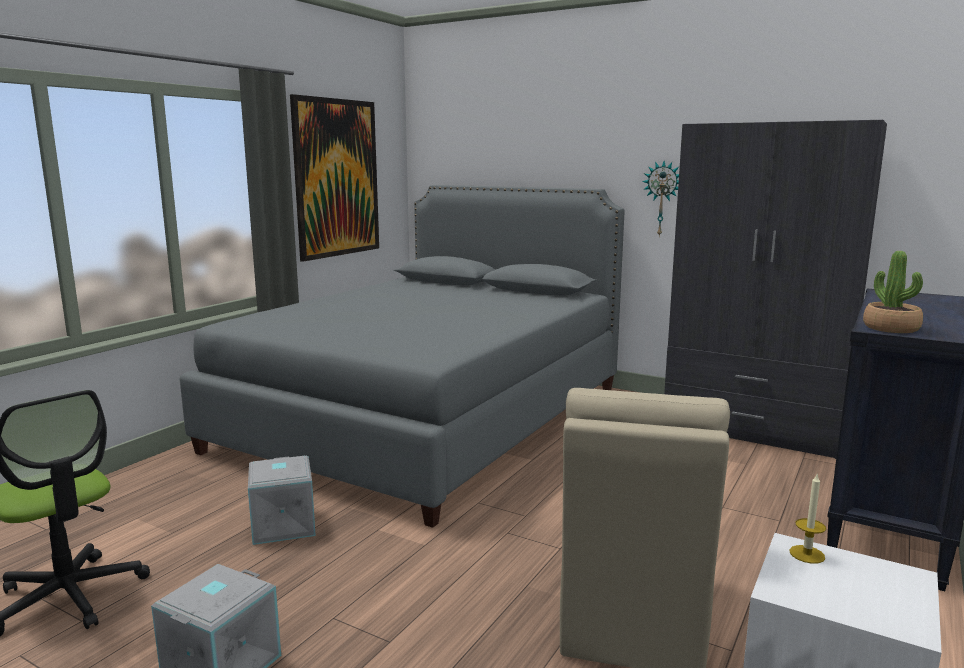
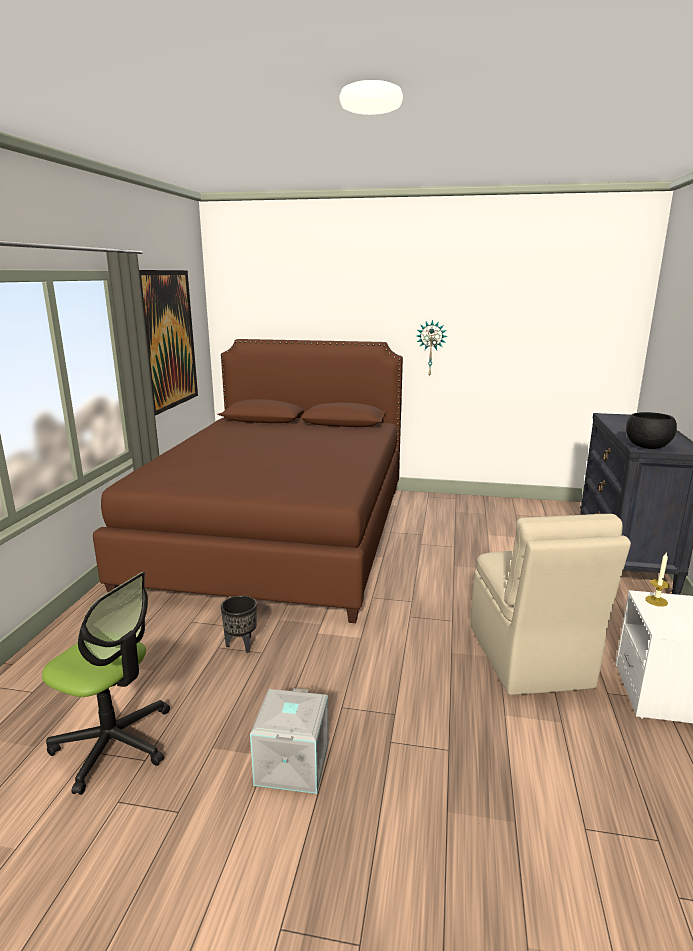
camera: 20 degrees left, 5 degrees up
grey bed [180,185,625,528] -> brown bed [93,339,403,623]
grey storage box [248,456,316,545] -> black planter [221,596,257,653]
grey wardrobe [664,120,887,459] -> none
potted plant [863,251,923,333] -> black bowl [626,412,677,449]

